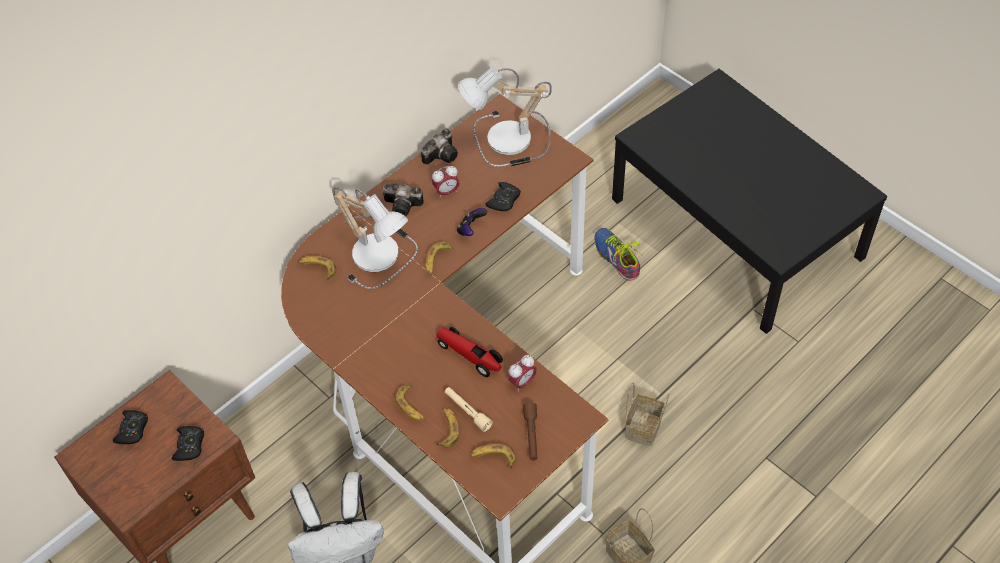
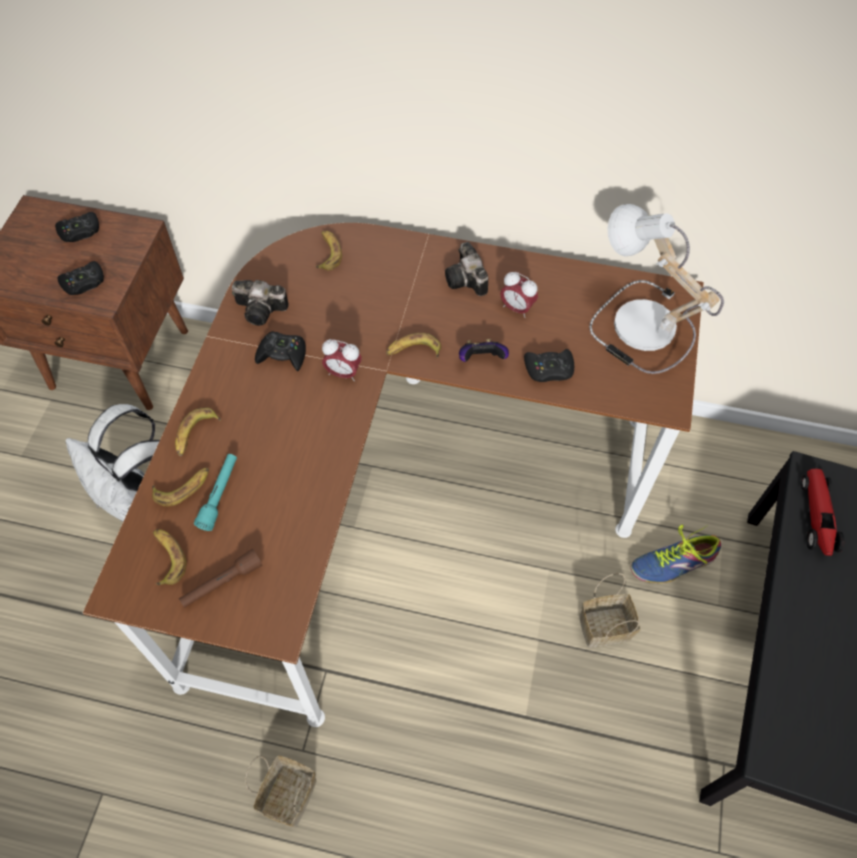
camera: 55 degrees right, 5 degrees up
table lamp [333,187,418,289] -> none
camera [421,129,458,165] -> camera moved to [232,280,289,326]
toy car [436,327,503,377] -> toy car moved to [801,469,844,556]
beige flashlight [445,387,493,432] -> turquoise flashlight [194,454,237,531]
alarm clock [507,355,537,392] -> alarm clock moved to [322,339,362,381]
shoe [594,228,642,281] -> shoe turned 135 degrees counterclockwise [631,525,721,583]
basket [625,382,669,447] -> basket moved to [579,573,641,648]
none -> black game controller [255,331,306,371]

